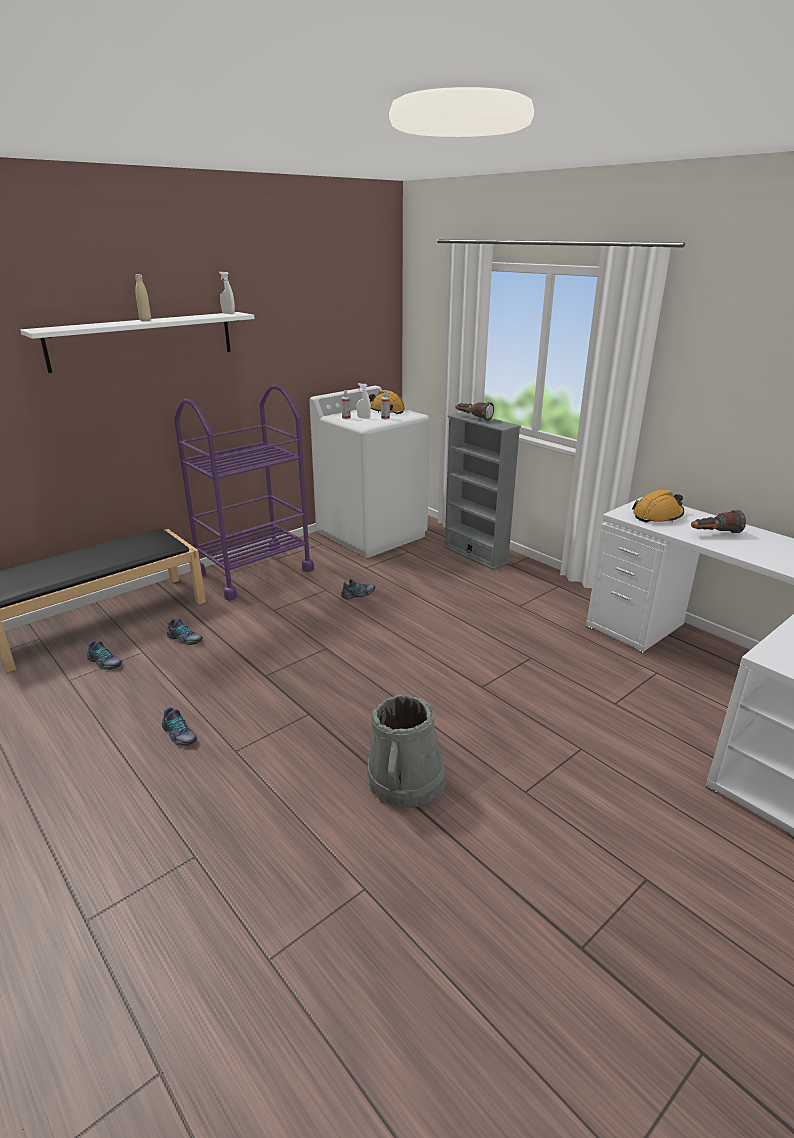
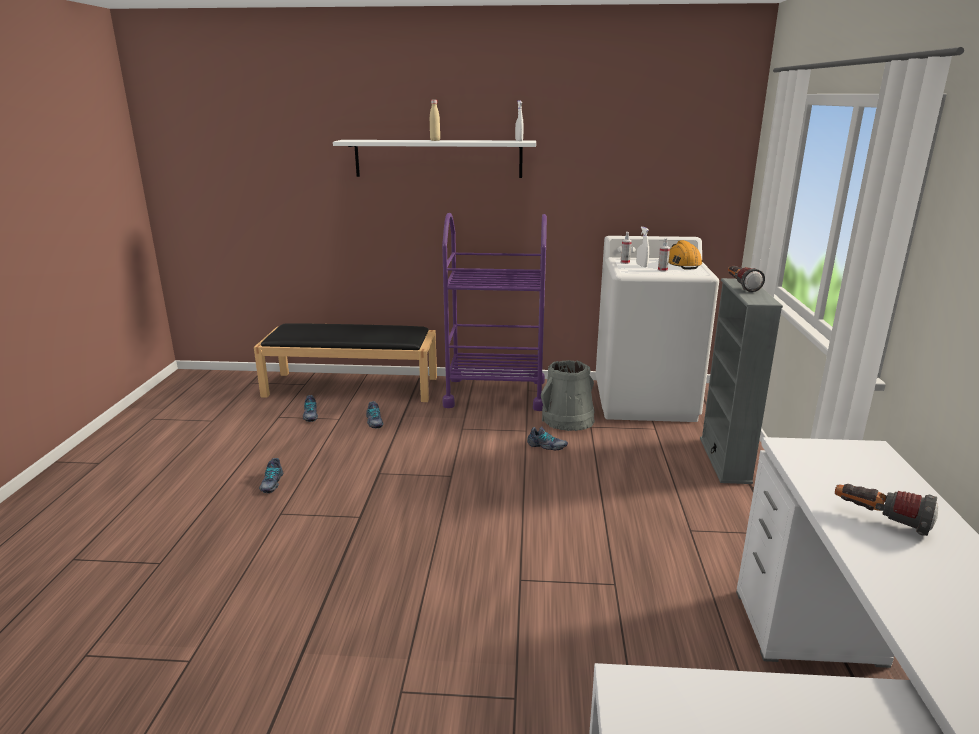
camera: 45 degrees right, 5 degrees down
grey bucket [367,695,446,809] -> grey bucket moved to [541,360,595,431]
orange hard hat [632,490,684,523] -> none

